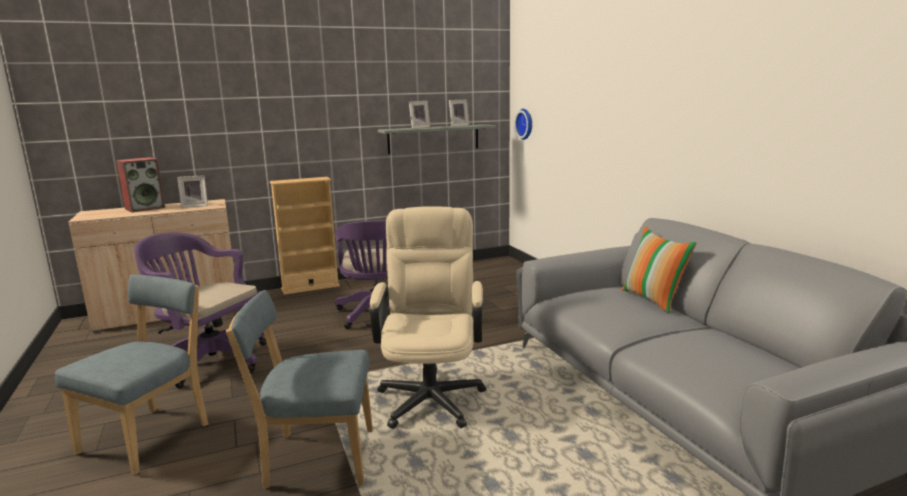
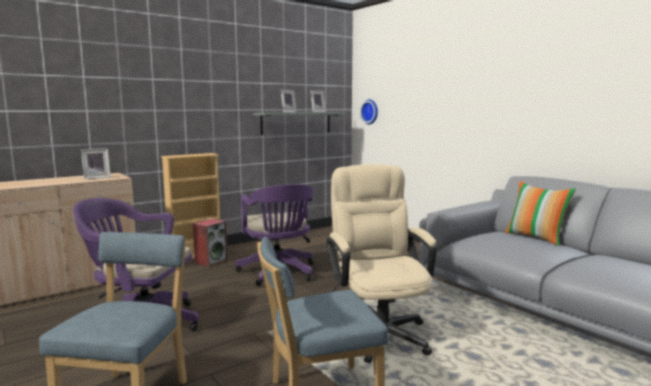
camera: 15 degrees left, 5 degrees down
speaker [116,157,165,213] -> speaker moved to [193,219,228,267]

